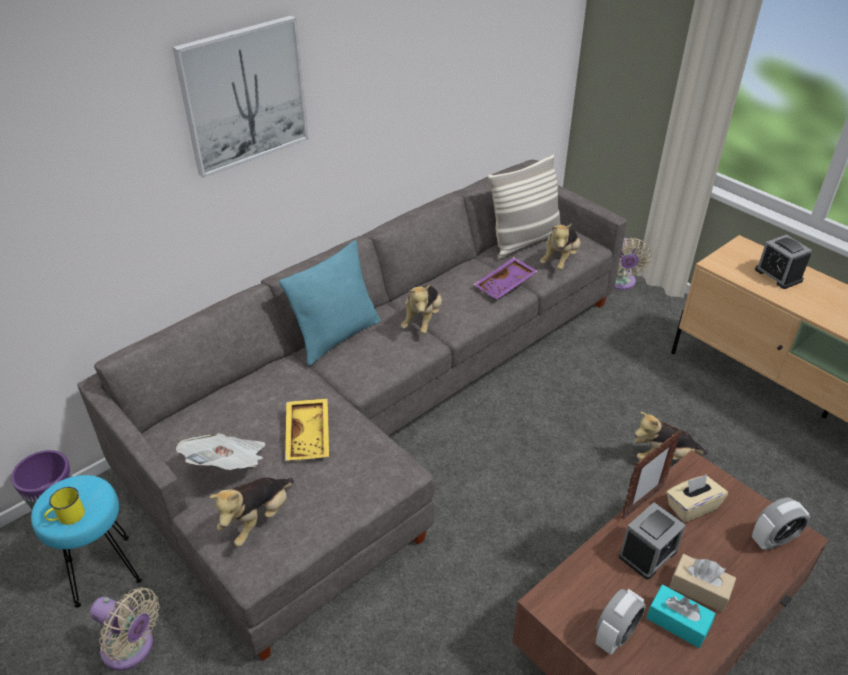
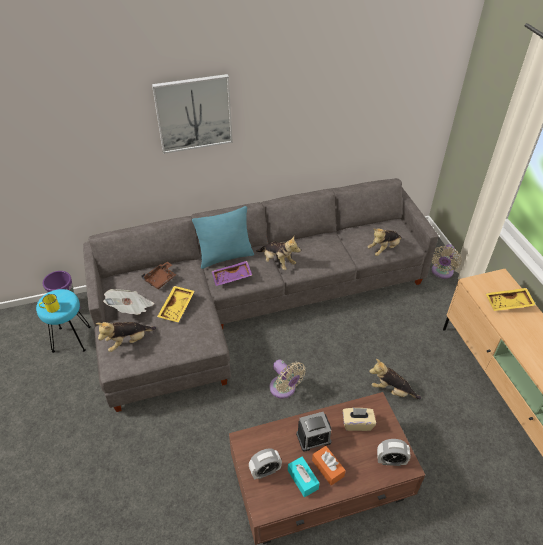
camera: 25 degrees right, 5 degrees up
beige fan [90,587,159,671] -> beige fan moved to [269,360,306,399]
plush toy [401,284,442,334] -> plush toy turned 90 degrees counterclockwise [256,237,301,270]
purple tray [473,257,537,299] -> purple tray moved to [212,261,252,286]
pillow [488,154,561,259] -> none
picture frame [621,430,681,519] -> none
beige tissue box [670,554,736,612] -> orange tissue box [312,446,346,486]
alarm clock [755,235,812,289] -> yellow tray [486,288,536,311]
none -> brown tray [141,261,176,289]

